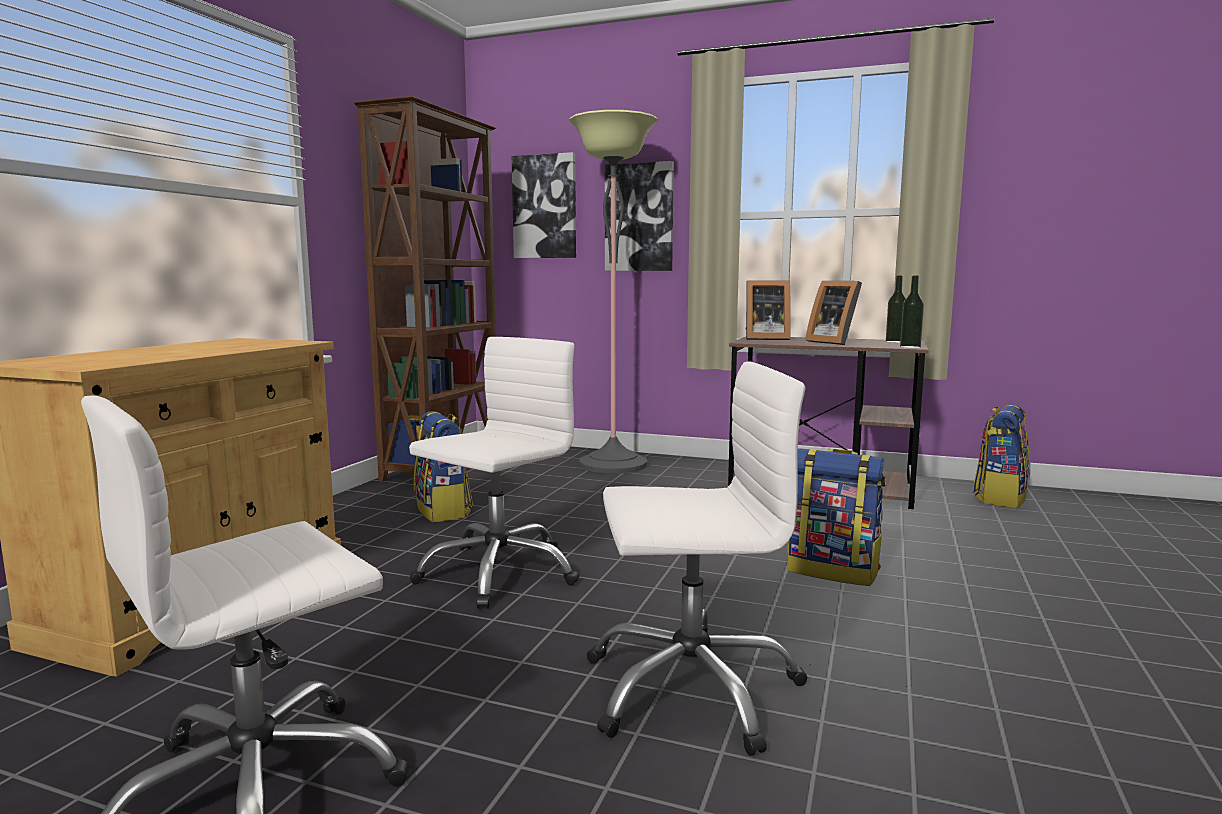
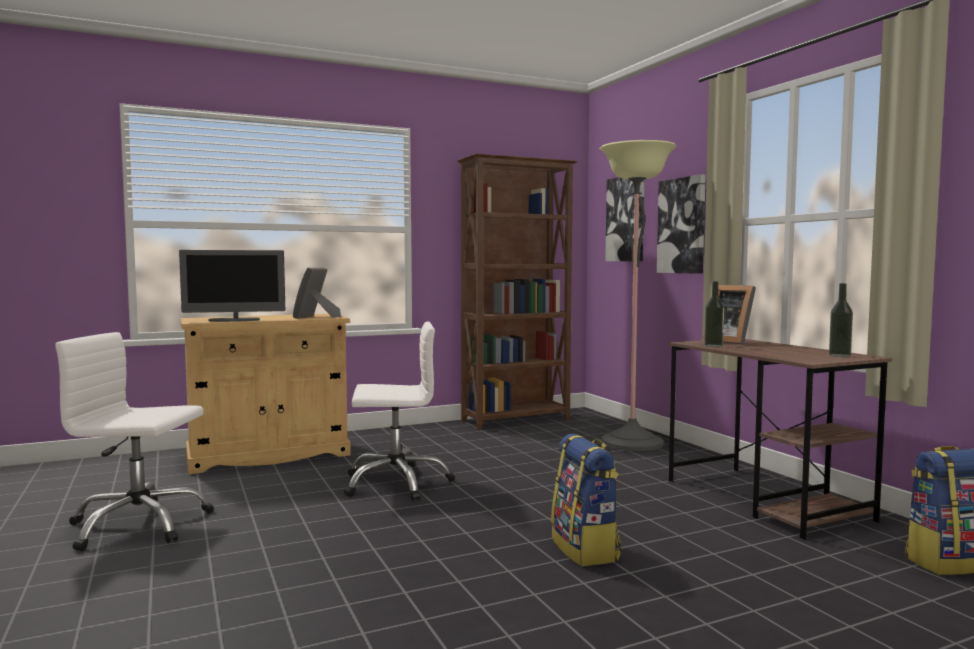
camera: 45 degrees right, 5 degrees down
backpack [414,411,473,522] -> none
white office chair [587,362,808,756] -> none
picture frame [806,281,862,345] -> picture frame moved to [293,268,341,319]
bottle [900,275,924,348] -> bottle moved to [704,281,724,347]
none -> monitor [179,250,285,322]

